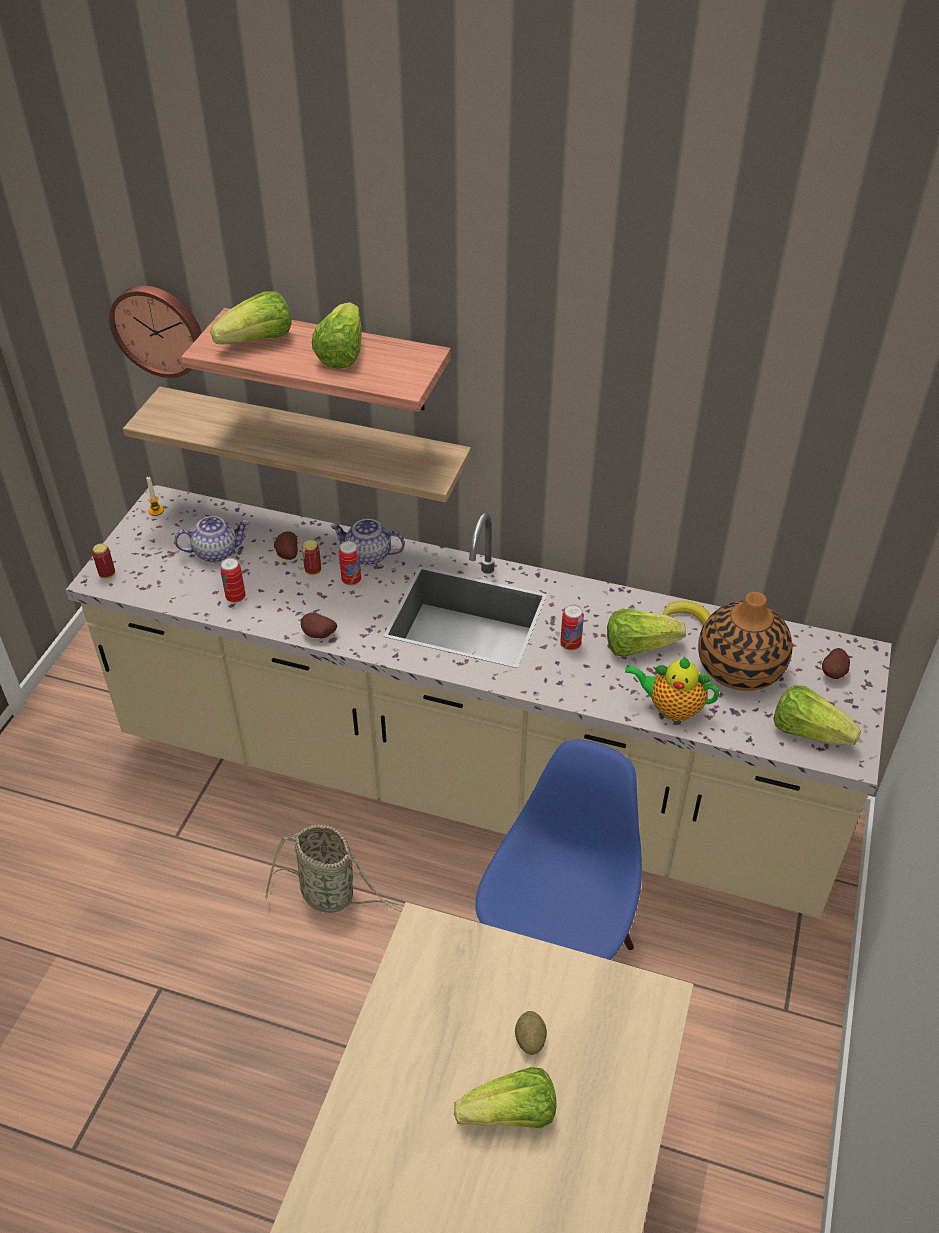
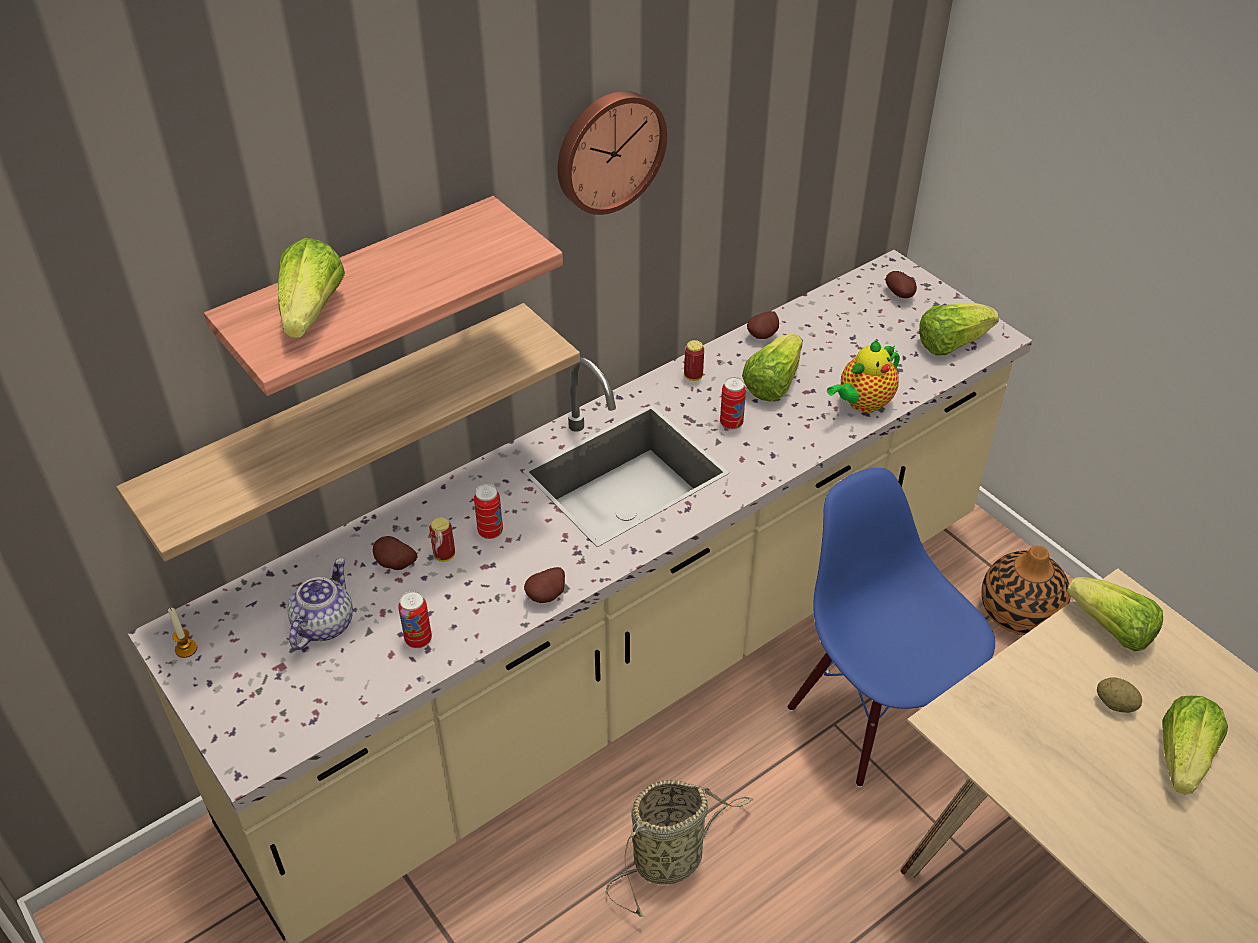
camera: 55 degrees left, 0 degrees up
can [92,544,115,579] -> can moved to [684,340,704,381]
wall clock [109,285,202,378] -> wall clock moved to [557,91,667,215]
lettuce [312,302,362,369] -> lettuce moved to [1066,577,1163,651]
teapot [330,519,405,566] -> none
banana [663,601,710,625] -> potato [747,311,779,339]
vase [698,592,792,691] -> vase moved to [981,545,1071,635]

